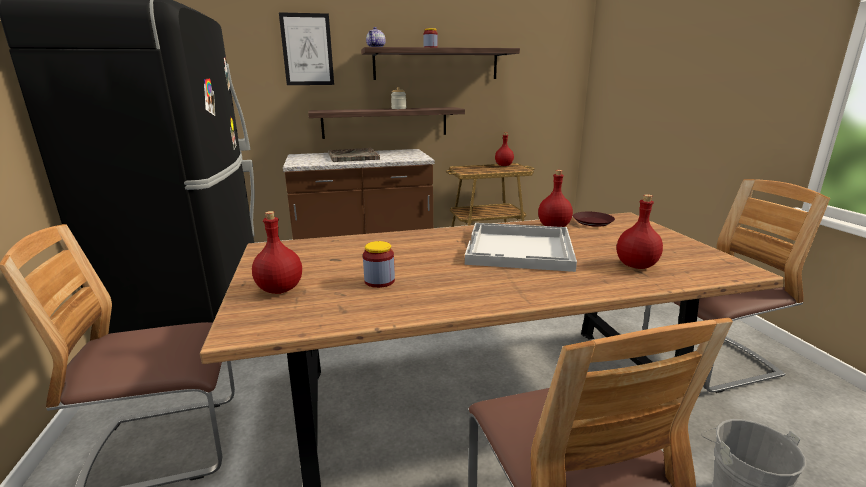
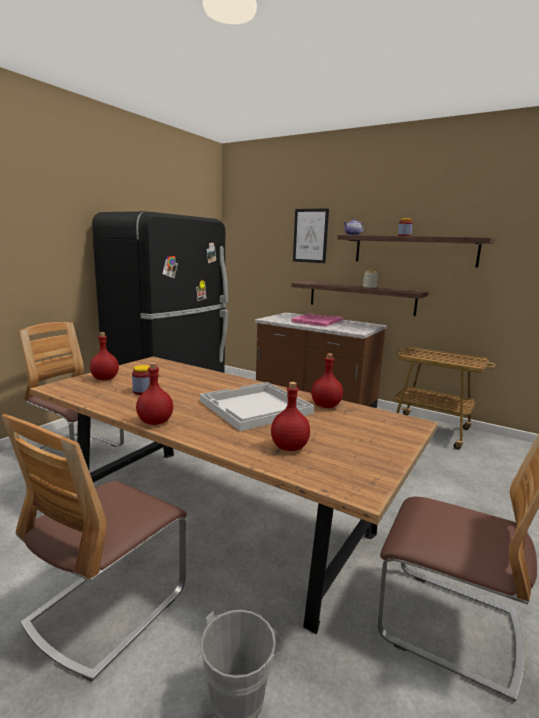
camera: 45 degrees right, 5 degrees down
grey tray [328,148,380,162] -> pink tray [291,314,343,327]
red bottle [495,132,514,166] -> red bottle moved to [136,363,173,425]
brown plate [573,212,615,227] -> none

